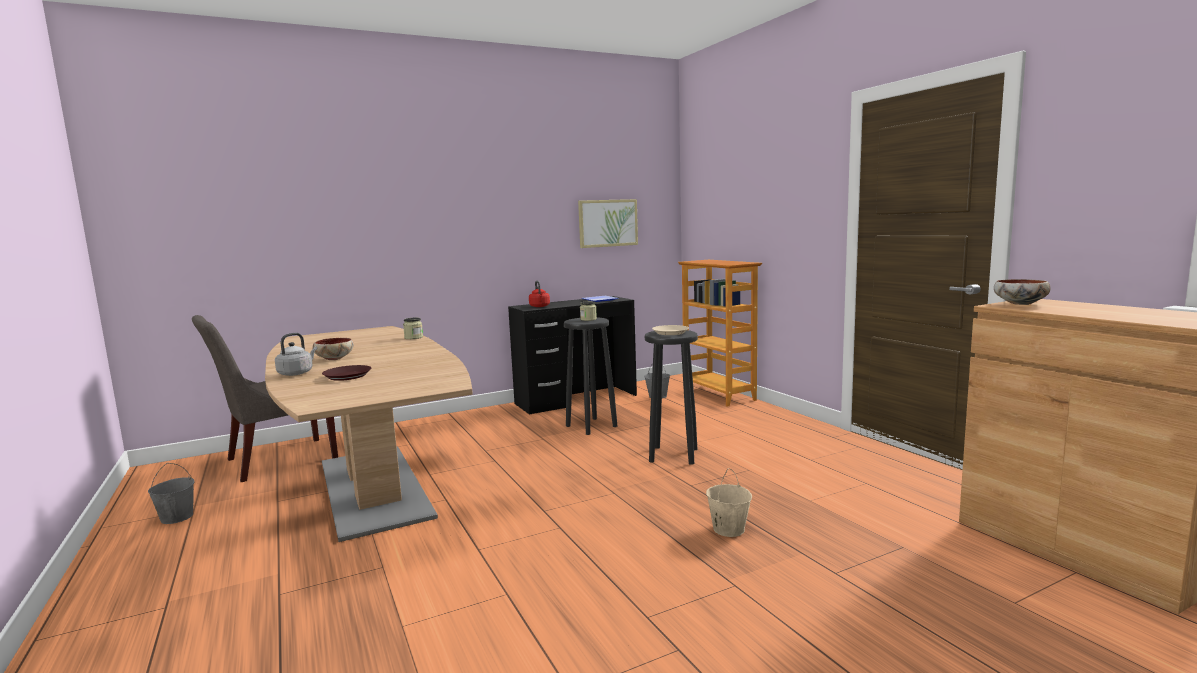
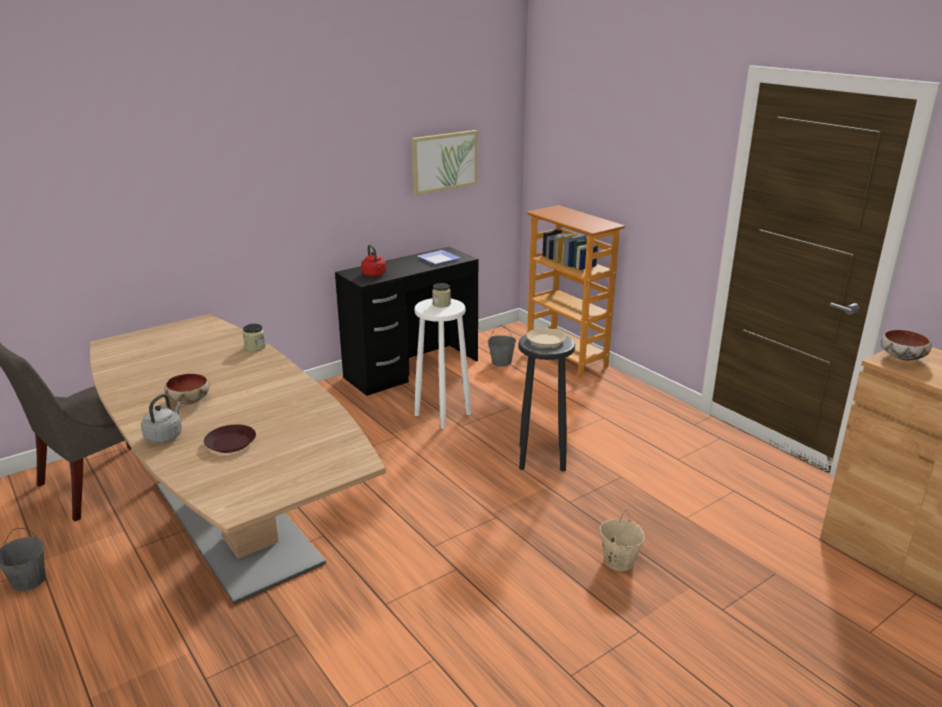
camera: 10 degrees left, 15 degrees up
black stool [564,317,617,435] -> white stool [414,298,471,429]

